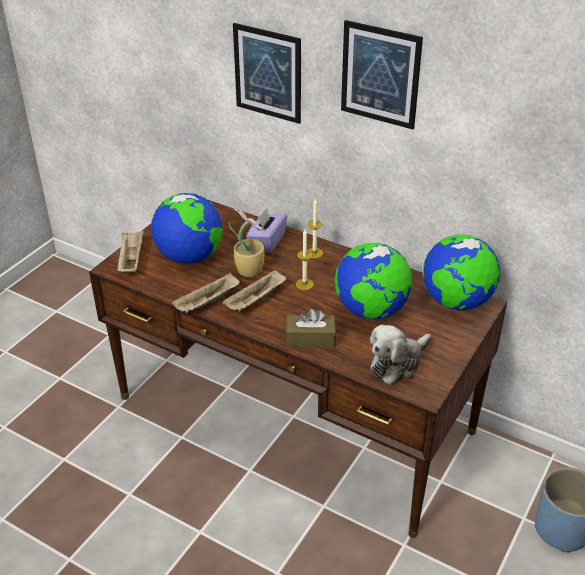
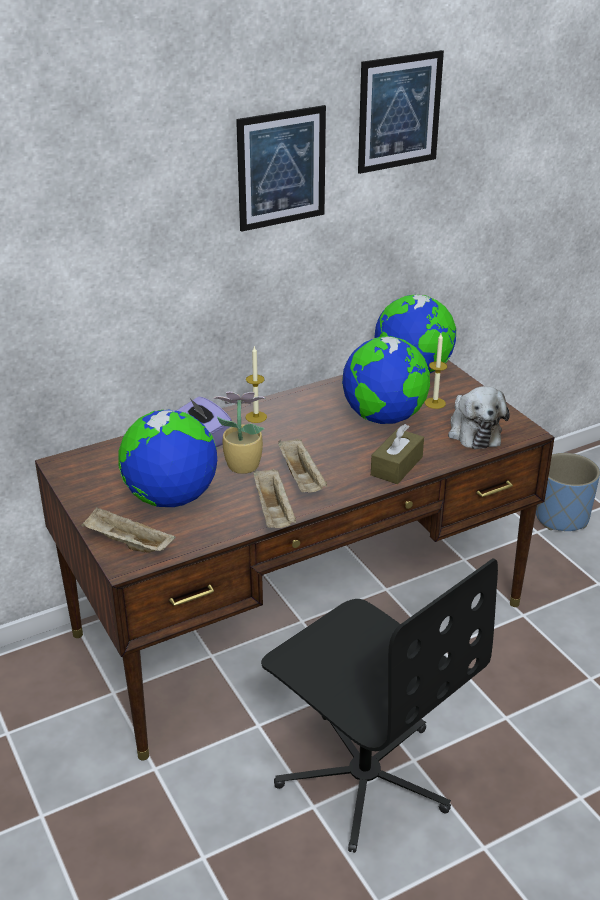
camera: 60 degrees left, 5 degrees down
picture [233,23,301,124] -> picture moved to [358,50,444,174]
candle [296,229,314,290] -> candle moved to [425,334,447,409]
none -> black office chair [261,558,498,853]

